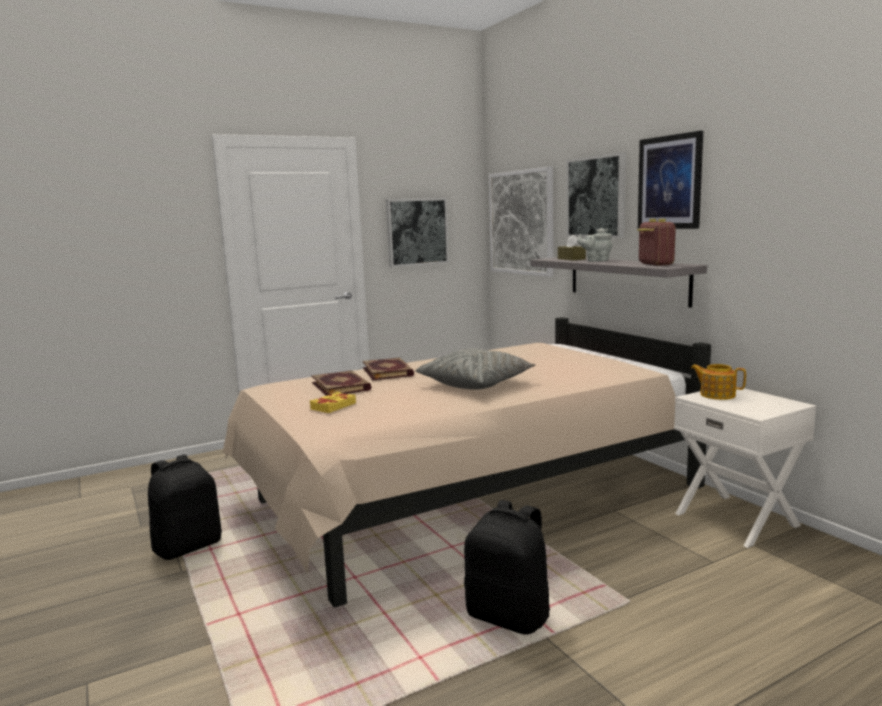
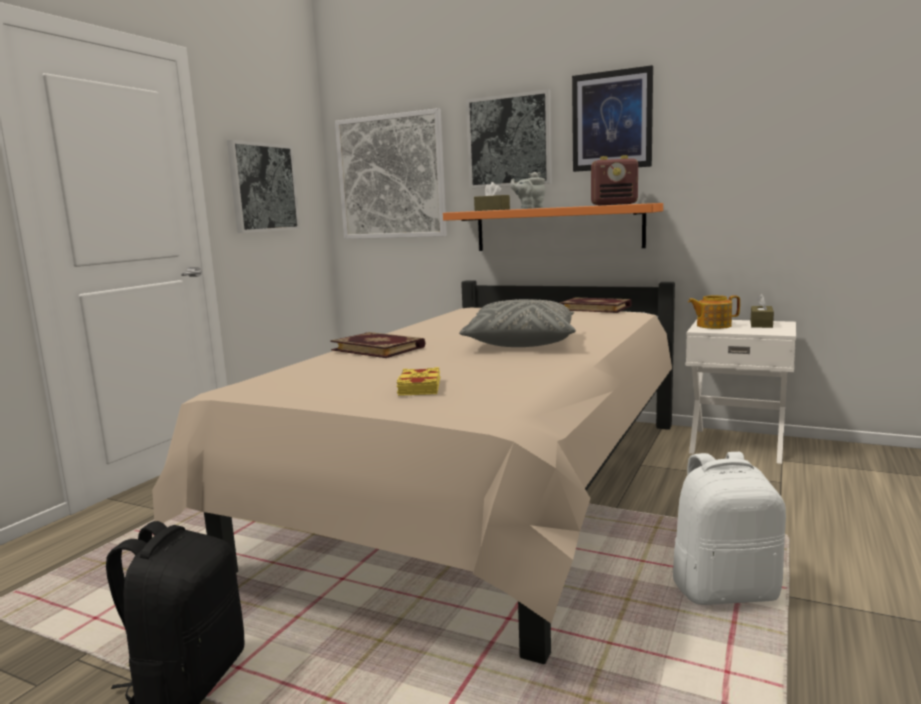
camera: 35 degrees left, 0 degrees up
book [311,371,371,396] -> book moved to [559,297,632,313]
black backpack [464,500,550,635] -> white backpack [672,452,786,605]
grey shelf [531,257,707,308] -> orange shelf [443,203,663,251]
radio [637,219,676,266] -> radio turned 135 degrees clockwise [591,155,638,205]
none -> brown tissue box [751,293,774,328]

